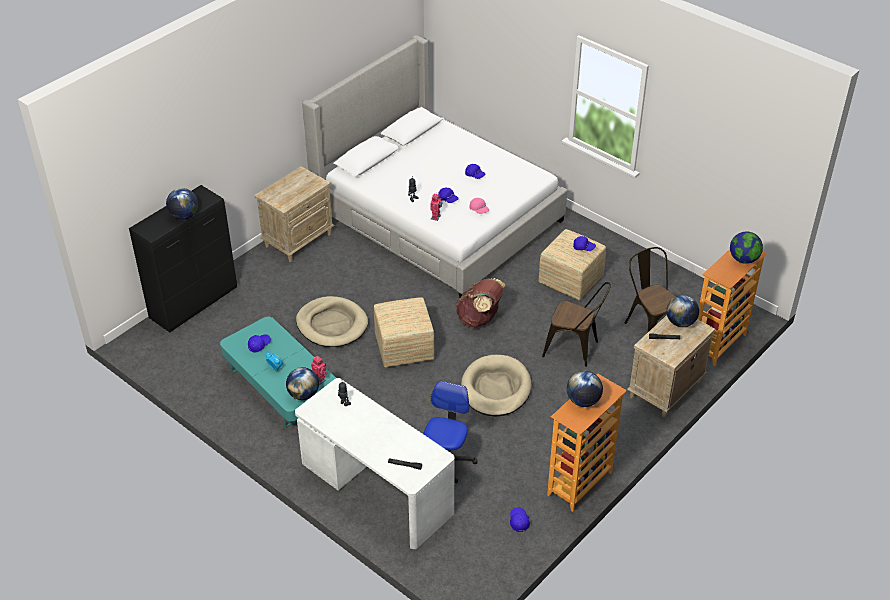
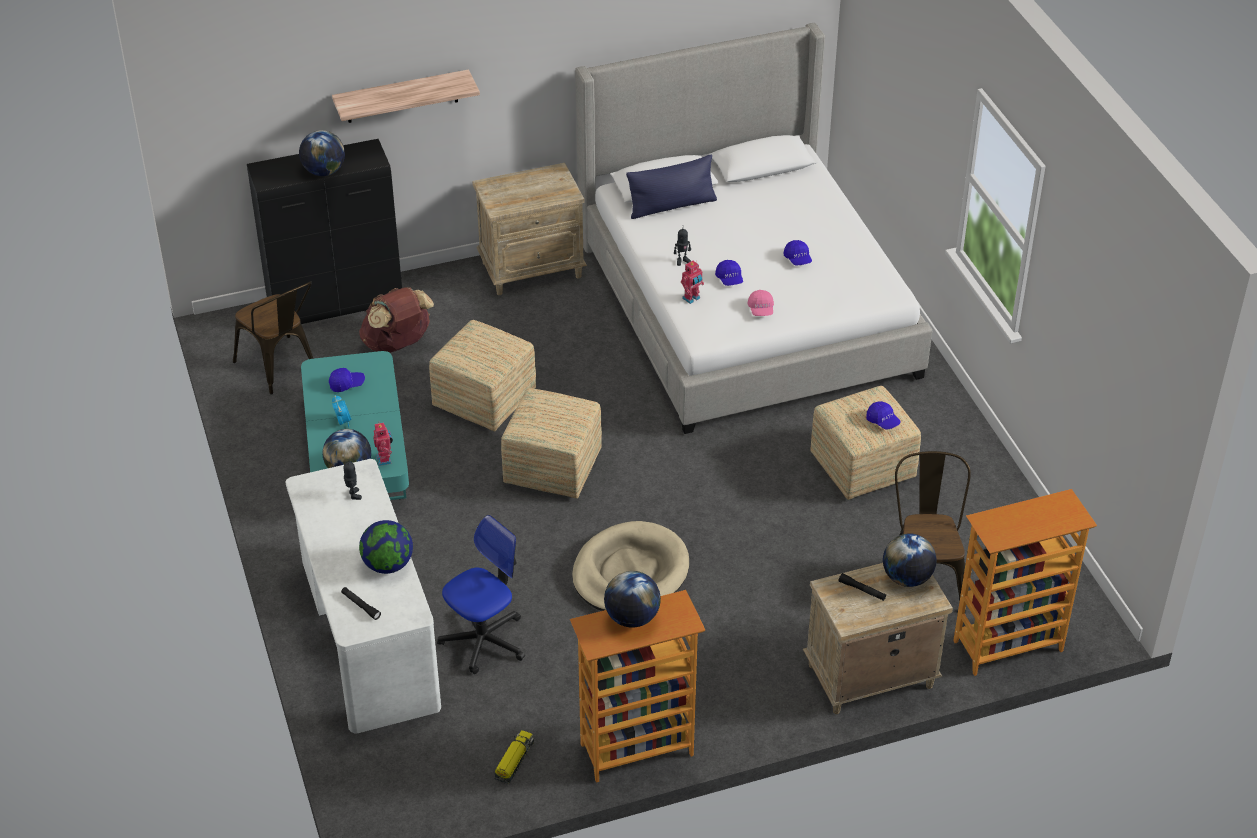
camera: 30 degrees right, 0 degrees up
beige dog bed [296,296,368,347] -> ottoman [429,320,536,432]
brown backpack [455,278,506,328] -> brown backpack moved to [359,287,434,353]
blue cap [510,507,530,532] -> toy truck [494,730,534,784]
brown chair [542,282,611,367] -> brown chair moved to [233,281,313,395]
globe [730,231,763,264] -> globe moved to [359,520,413,574]
none -> shelf [332,69,480,123]
none -> blue pillow [626,155,717,219]

